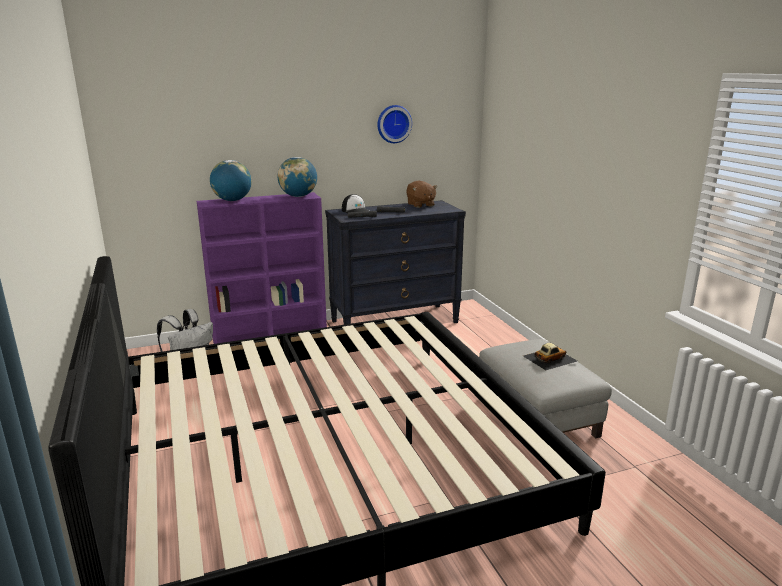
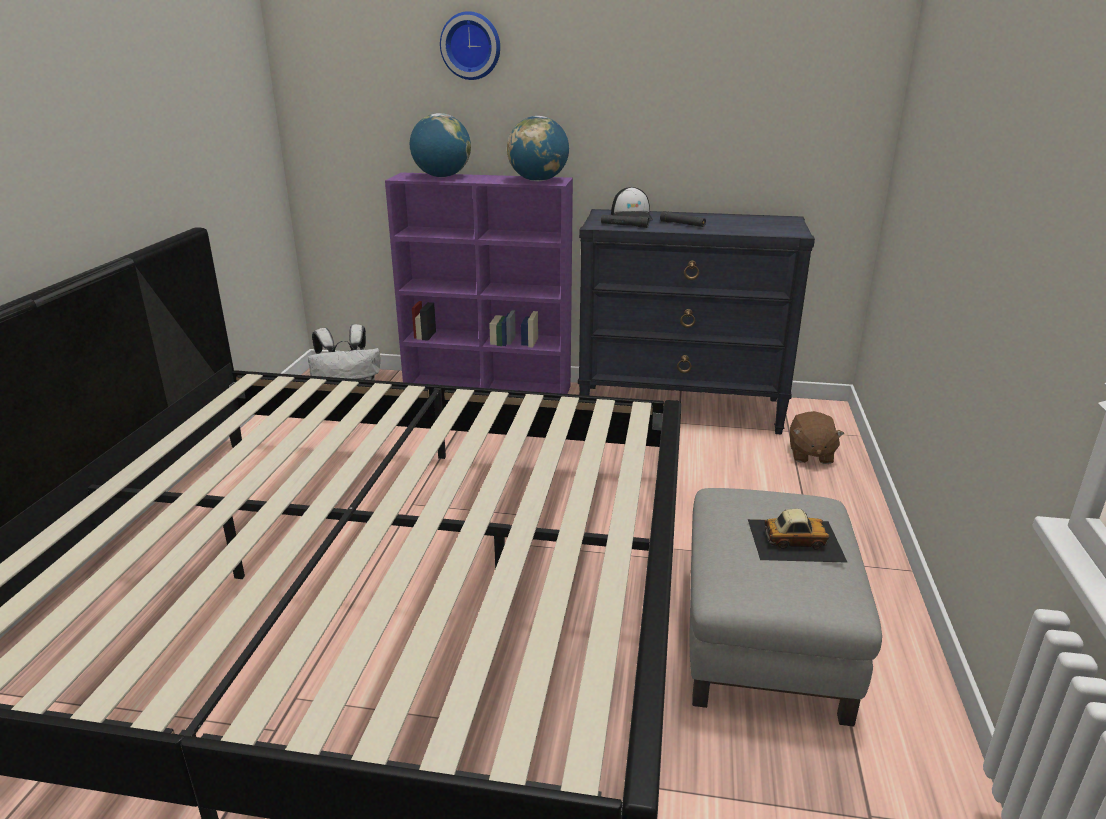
camera: 30 degrees right, 5 degrees up
wall clock [377,105,412,143] -> wall clock moved to [440,11,500,80]
brown plush toy [406,181,438,208] -> brown plush toy moved to [790,411,844,464]

